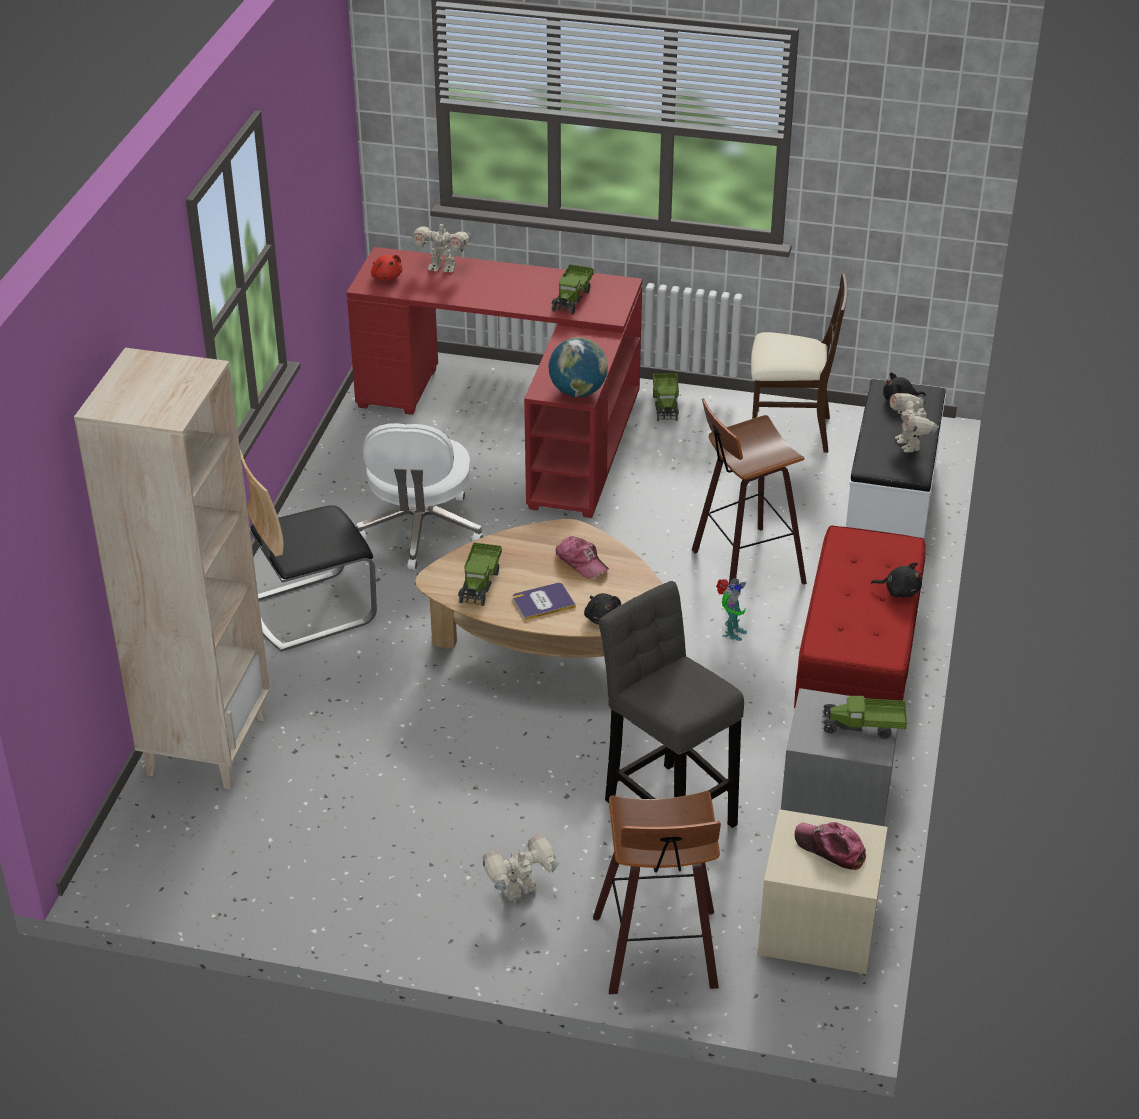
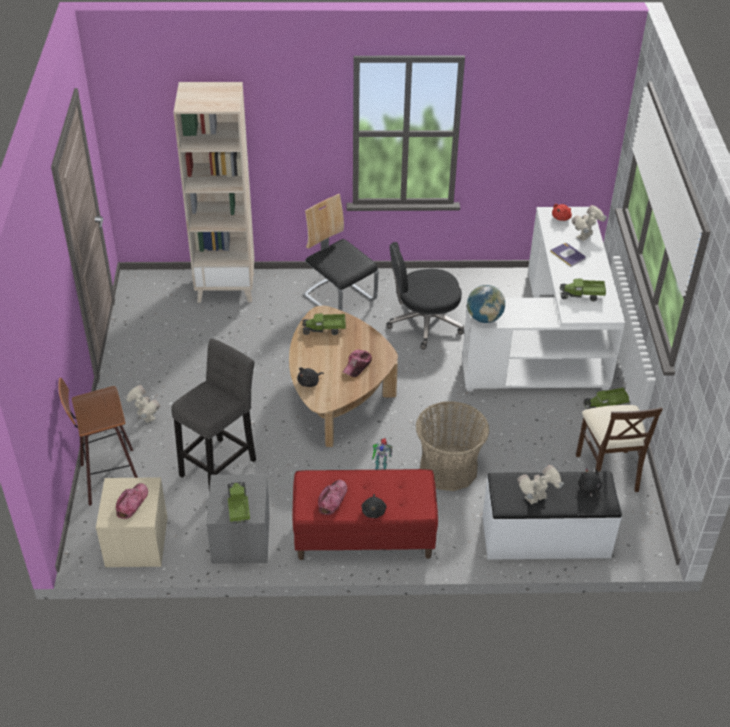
camera: 75 degrees right, 5 degrees up
red desk [346,247,642,518] -> white desk [462,207,625,391]
white office chair [356,423,483,570] -> black office chair [387,242,464,349]
toy robot [412,223,471,273] -> toy robot turned 45 degrees clockwise [571,205,607,241]
book [513,583,576,620] -> book moved to [550,243,586,267]
stool [692,398,807,585] -> basket [416,401,489,491]
none -> cap [318,480,347,515]

